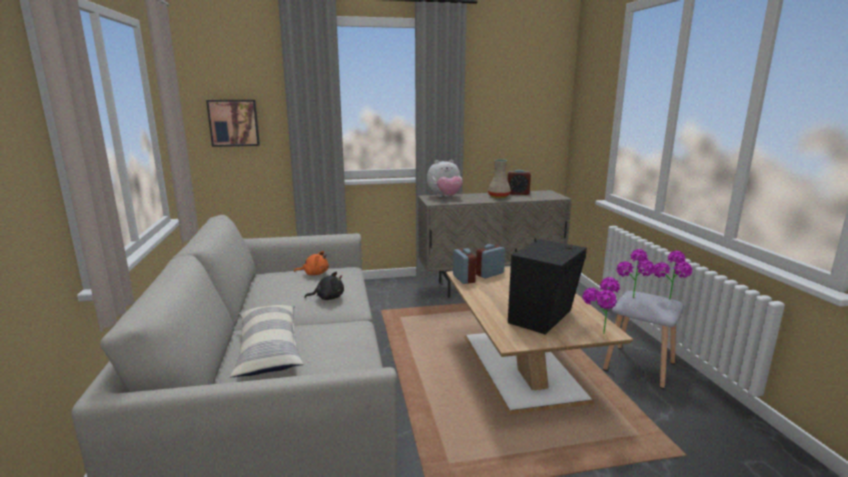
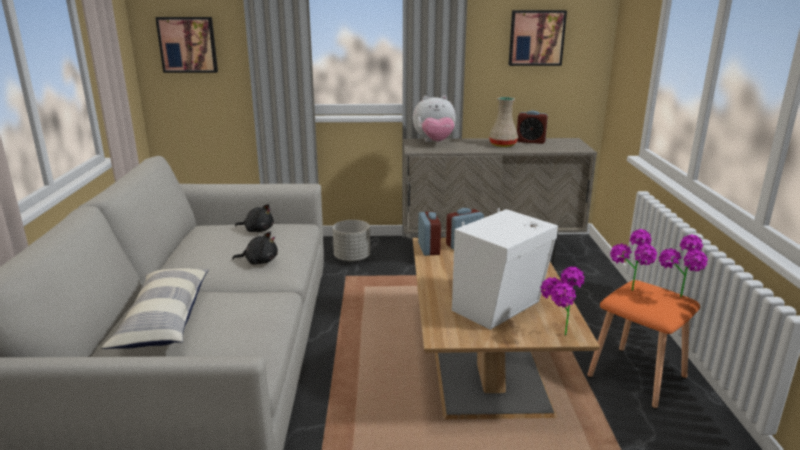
camera: 10 degrees right, 5 degrees up
orange plush toy [294,251,329,275] -> black plush toy [235,204,274,232]
black speaker [508,238,587,334] -> white speaker [452,208,558,330]
grey stool [603,291,684,389] -> orange stool [587,280,700,409]
none -> grey planter [333,220,370,262]
none -> picture [509,10,567,66]

